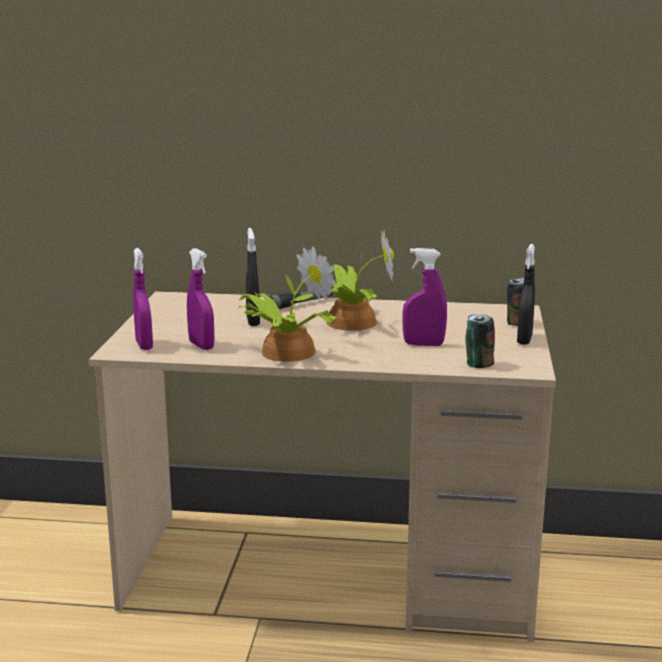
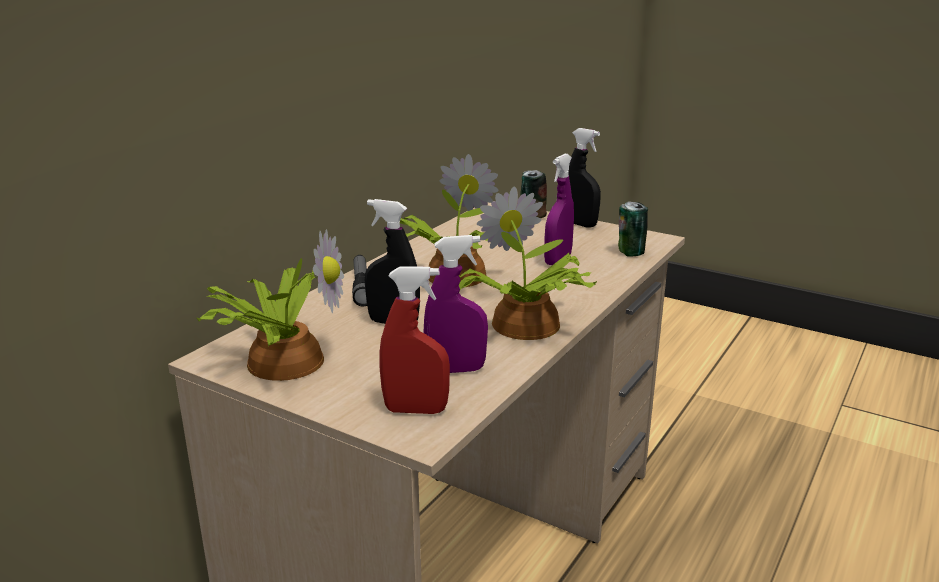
camera: 65 degrees left, 5 degrees up
purple spray bottle [133,248,153,350] -> red spray bottle [380,266,450,414]
none -> potted plant [197,229,344,381]

